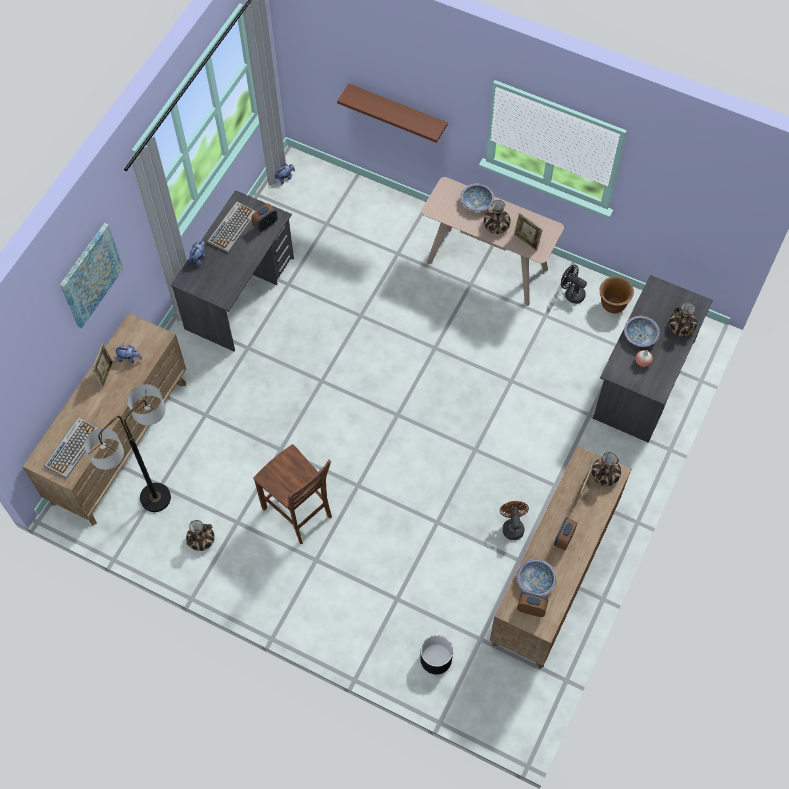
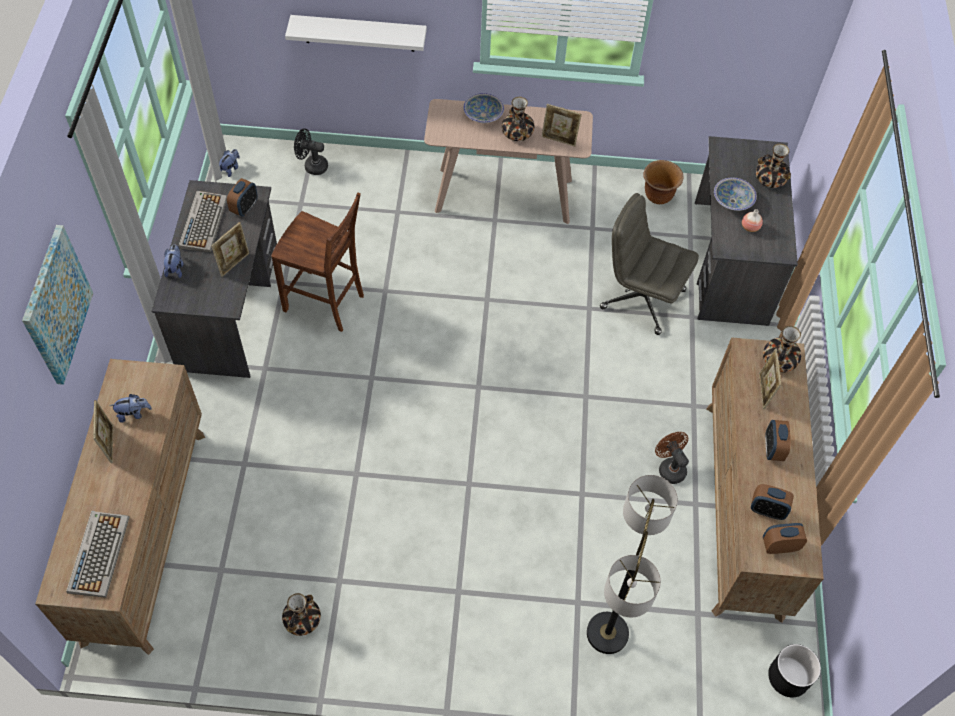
camera: 25 degrees left, 5 degrees down
floor lamp [84,384,171,512] -> floor lamp moved to [587,475,678,654]
brown chair [253,445,332,544] -> brown chair moved to [271,192,364,332]
brown shelf [337,84,448,143] -> white shelf [285,15,427,52]
black planter [420,635,453,674] -> black planter moved to [768,644,821,697]
bowl [517,559,556,596] -> alarm clock [751,484,794,520]
black fan [561,265,587,304] -> black fan moved to [294,128,328,175]
none -> picture frame [211,222,249,277]
none -> grey office chair [600,193,699,335]

